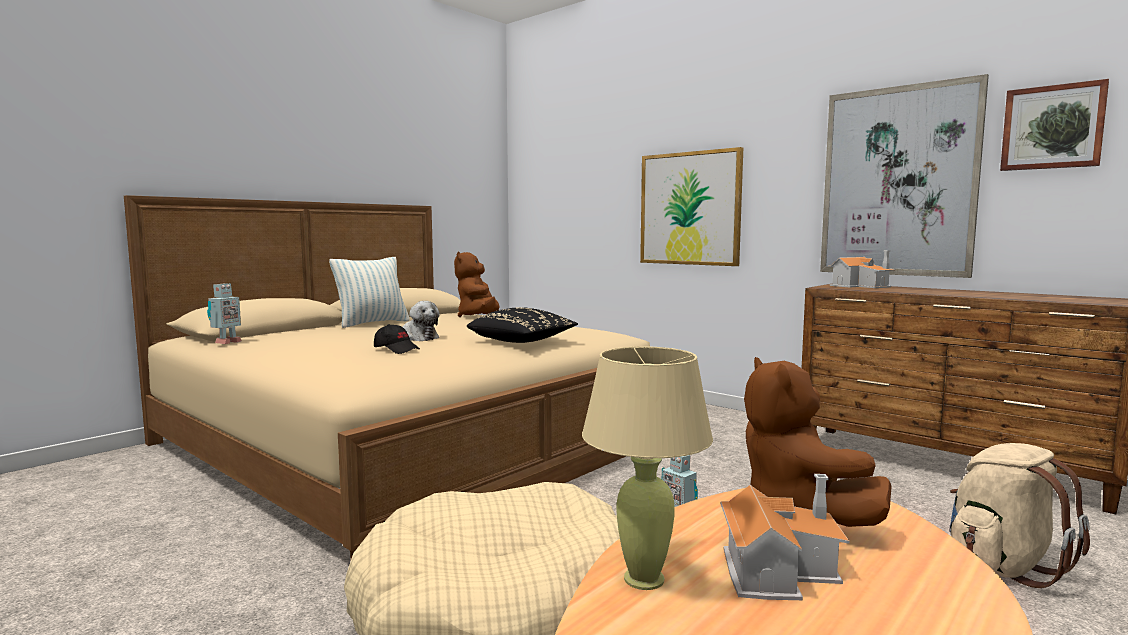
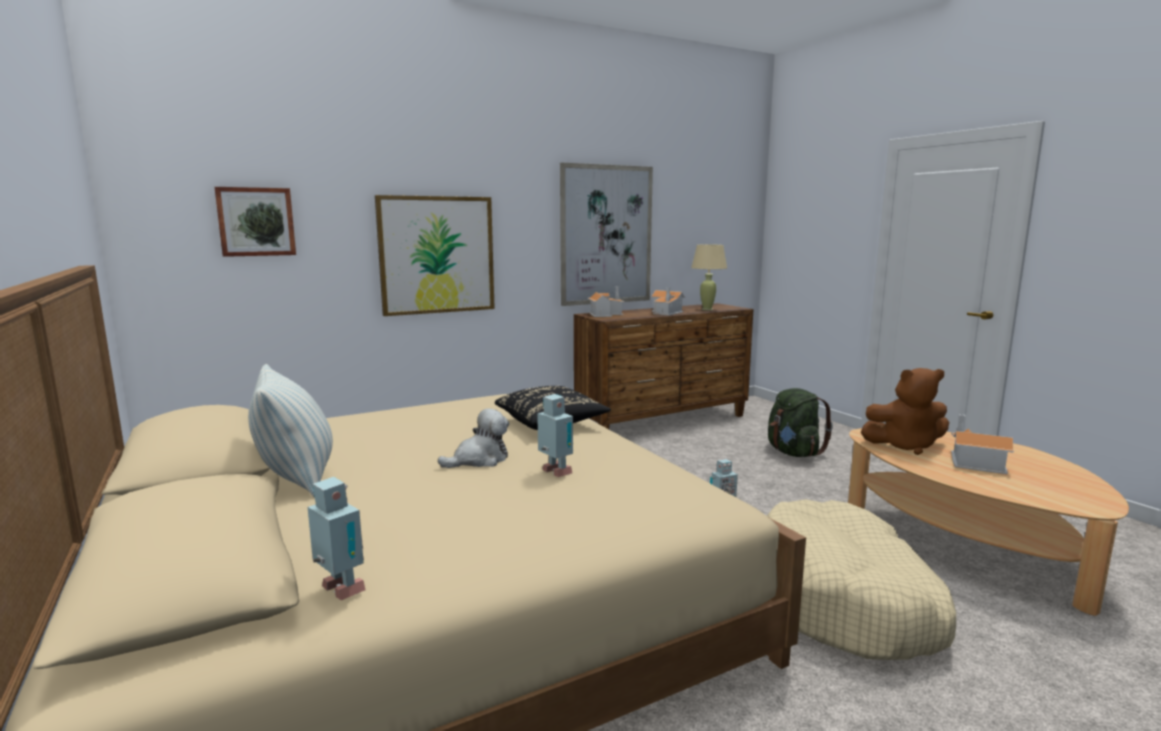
camera: 70 degrees left, 5 degrees up
black cap [374,324,420,354] -> toy robot [537,394,573,477]
brown plush toy [454,251,500,317] -> none
beige table lamp [582,346,713,590] -> beige table lamp moved to [691,245,727,310]
beige backpack [949,443,1090,588] -> green backpack [768,388,833,457]
picture [1000,79,1109,171] -> picture moved to [214,187,296,257]
none -> toy house [651,288,686,315]

